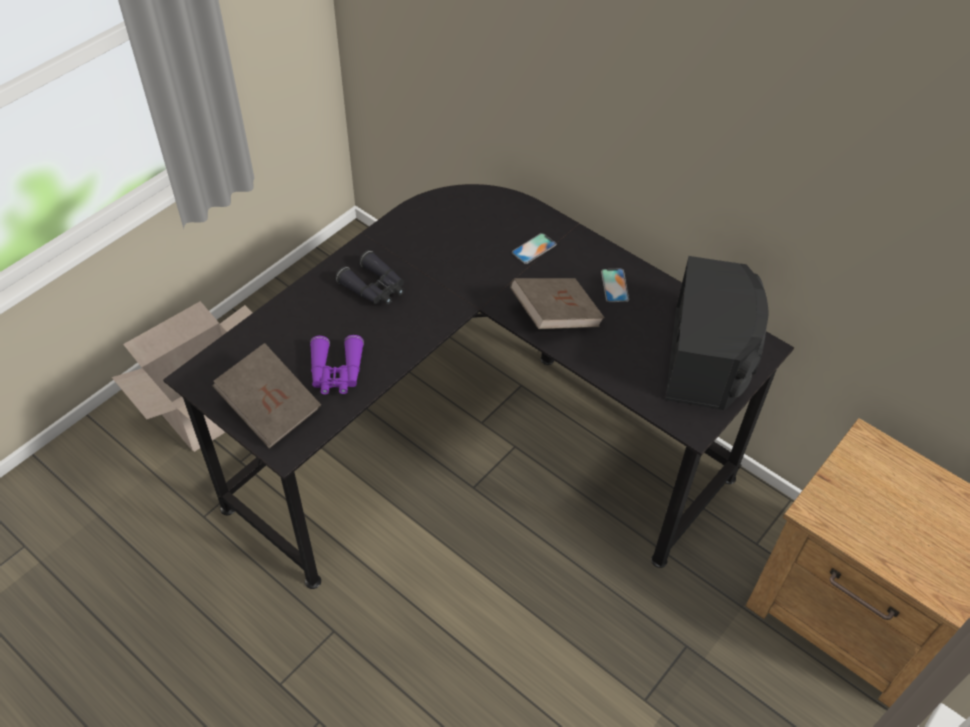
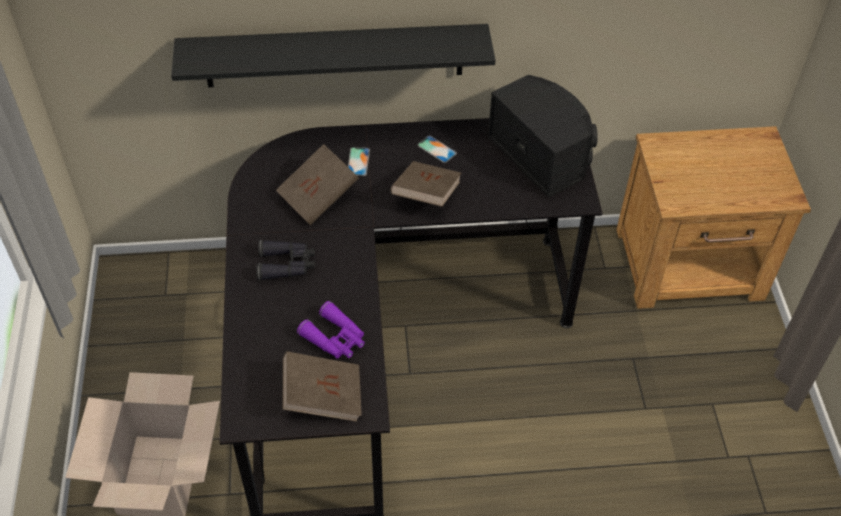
camera: 45 degrees left, 0 degrees up
none -> black shelf [171,24,495,87]
none -> brown book [276,144,359,225]

